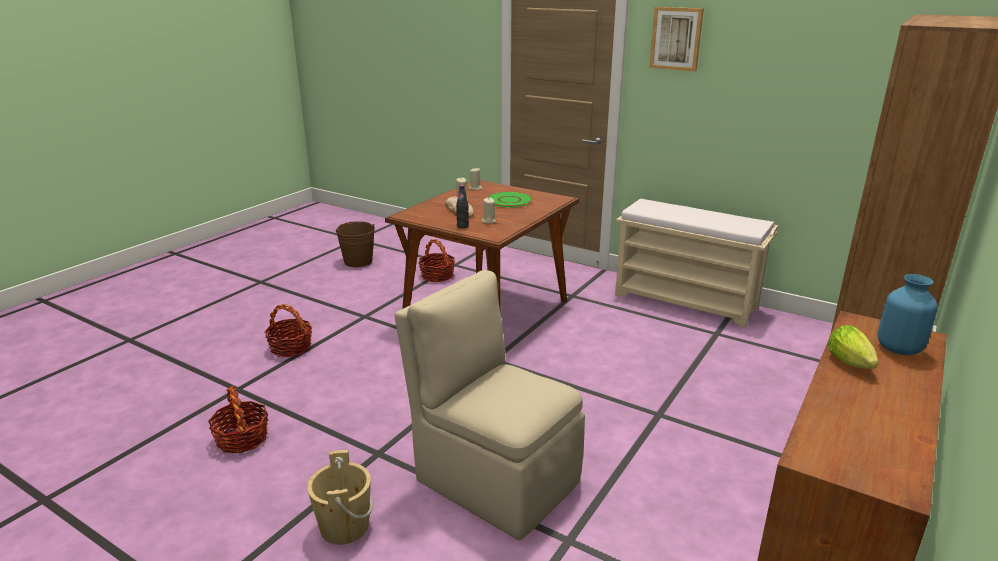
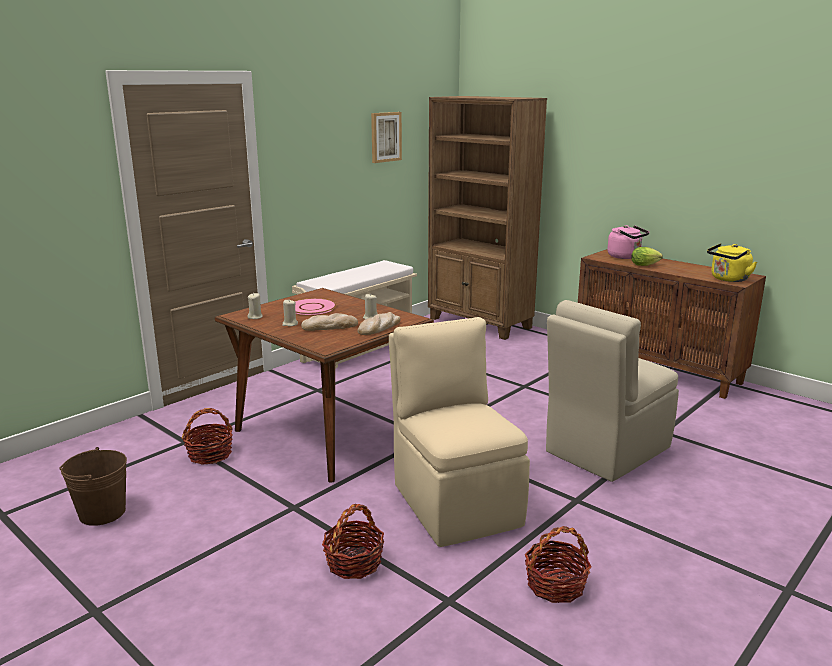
camera: 80 degrees left, 5 degrees down
beige bucket [307,450,373,545] -> none
black bottle [456,185,469,228] -> bread [358,312,401,335]
green plate [487,192,533,207] -> pink plate [295,298,336,315]
picture [649,7,704,71] -> picture moved to [371,112,402,163]
blue vase [878,274,938,355] -> pink kettle [607,225,649,259]
none -> beige chair [389,317,530,547]
none -> yellow kettle [707,243,757,282]

